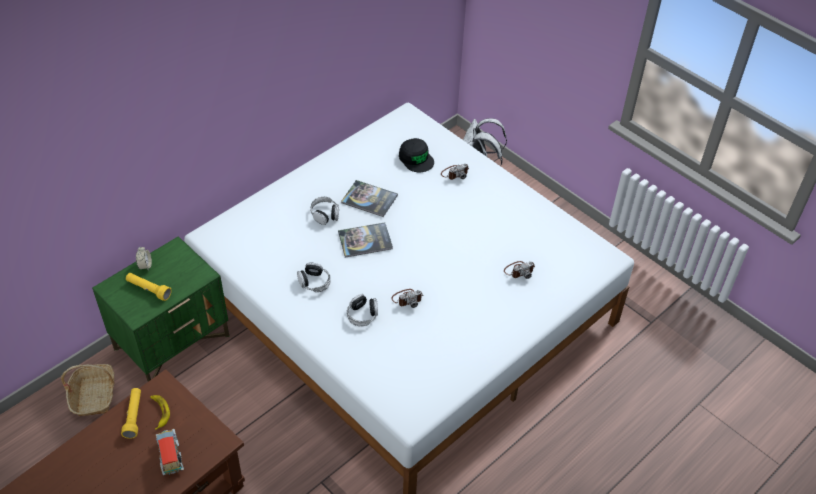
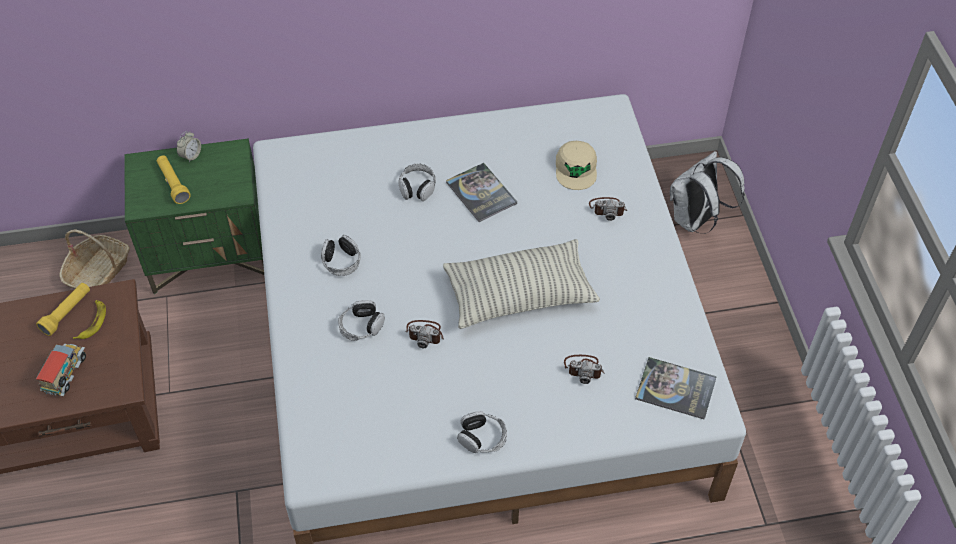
camera: 35 degrees right, 5 degrees up
book [338,222,393,258] -> book moved to [635,357,717,419]
black cap [399,138,434,172] -> beige cap [556,141,597,190]
none -> pillow [443,239,600,329]
none -> headphones [457,411,507,453]

